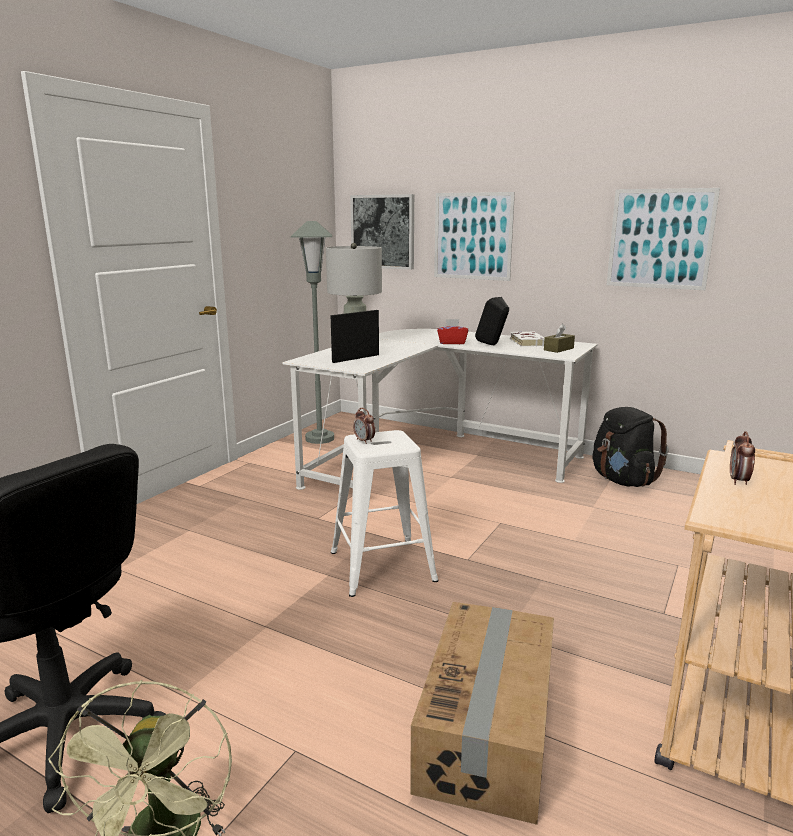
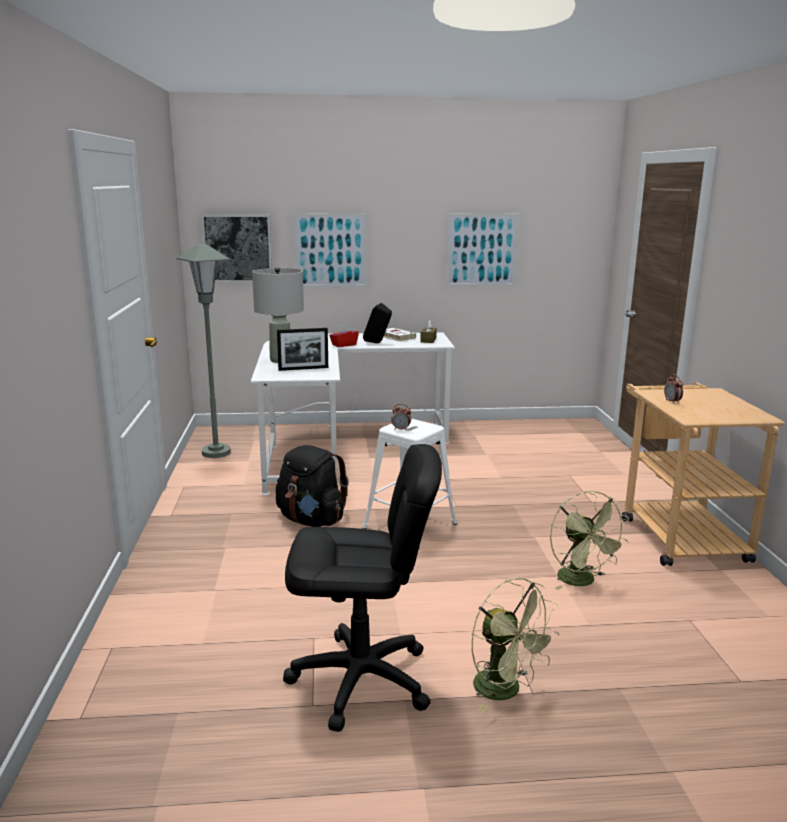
camera: 35 degrees left, 0 degrees up
picture frame [330,310,379,363] -> picture frame turned 120 degrees counterclockwise [277,328,328,371]
cardboard box [410,602,554,825] -> green fan [550,491,629,590]
black backpack [592,407,669,487] -> black backpack moved to [276,445,349,527]

